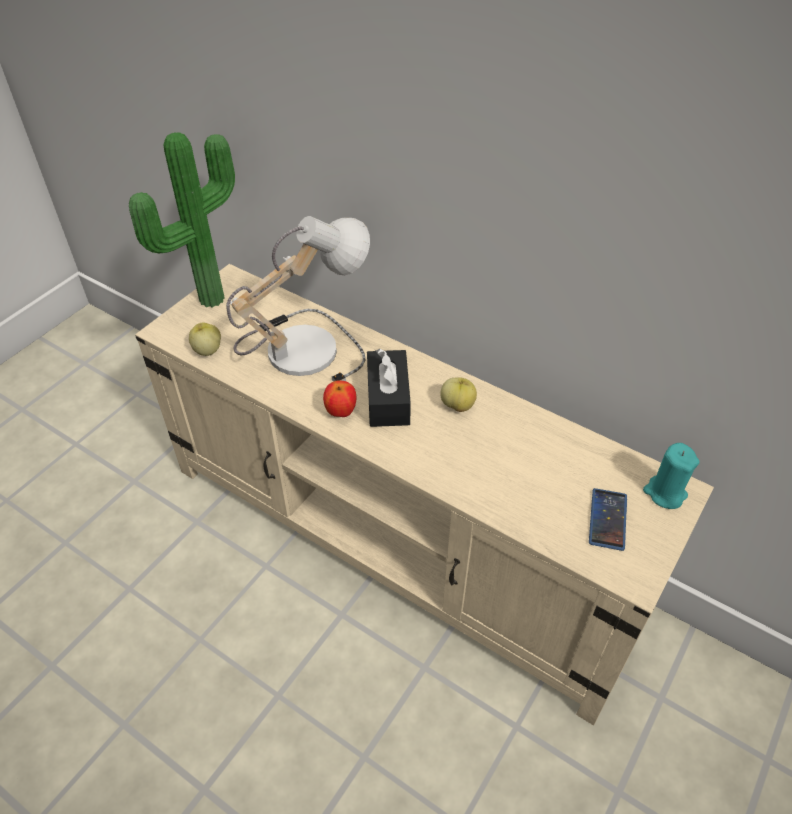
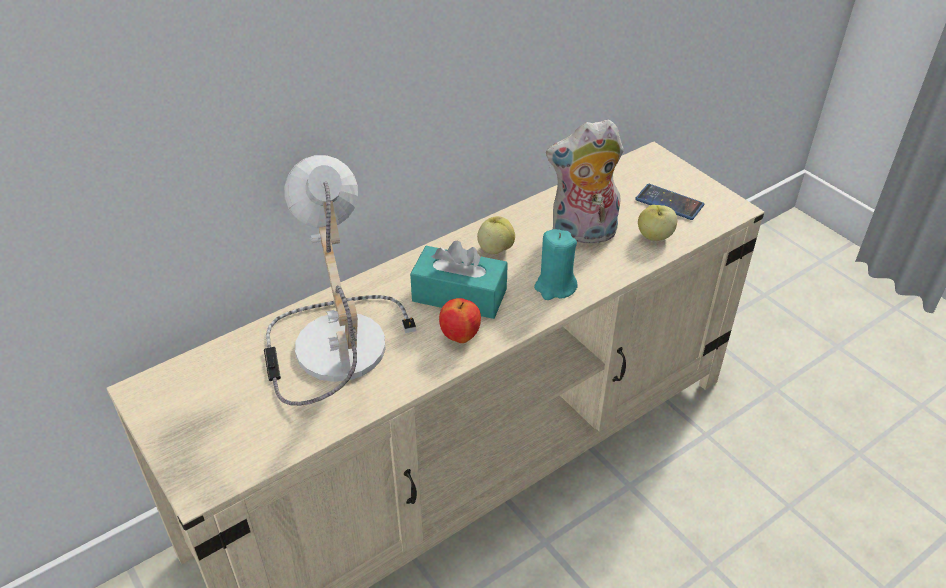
camera: 70 degrees left, 5 degrees down
potted plant [129,132,235,307] -> none
apple [189,322,221,356] -> apple moved to [638,205,677,241]
black tissue box [367,349,411,427] -> turquoise tissue box [410,241,508,319]
turquoise candle [643,443,700,509] -> turquoise candle moved to [534,229,578,300]
none -> plush toy [546,119,624,243]

